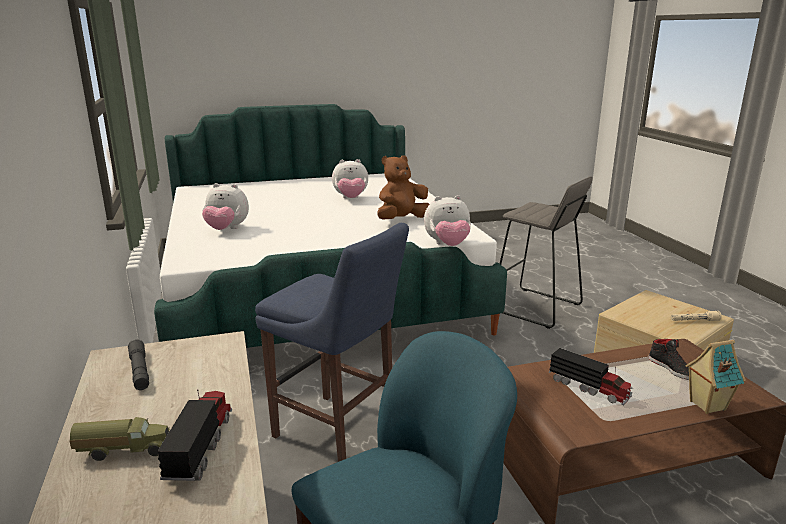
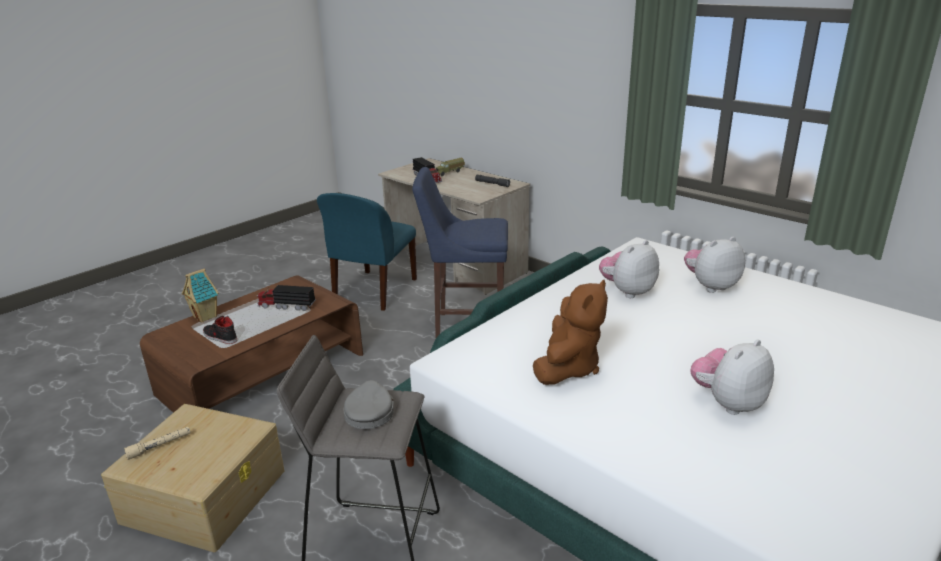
camera: 150 degrees right, 5 degrees up
plush toy [424,195,471,246] -> plush toy moved to [599,240,659,298]
none -> grey cap [343,380,394,429]

